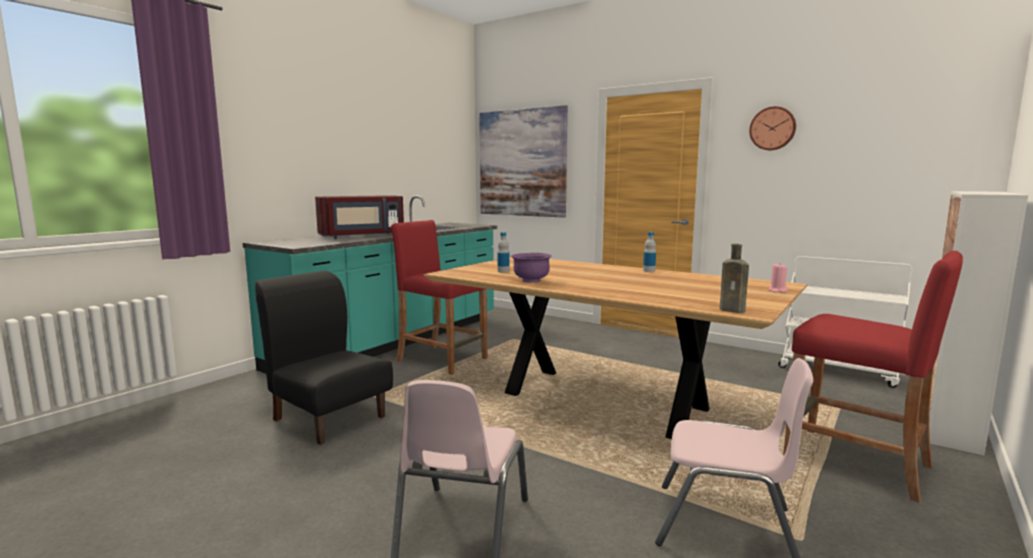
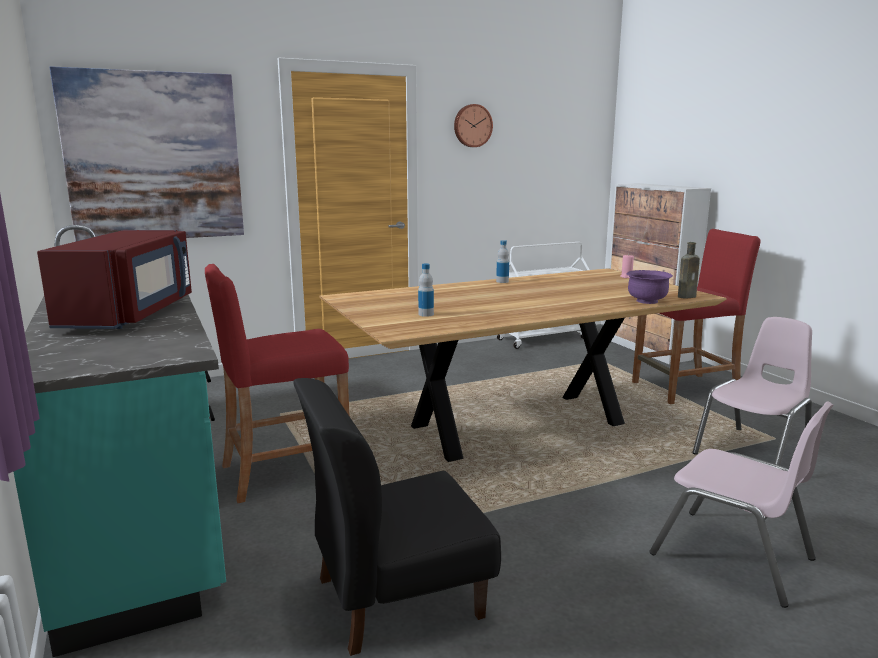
camera: 60 degrees left, 5 degrees up
purple bowl [511,253,552,283] -> purple bowl moved to [626,270,673,304]

